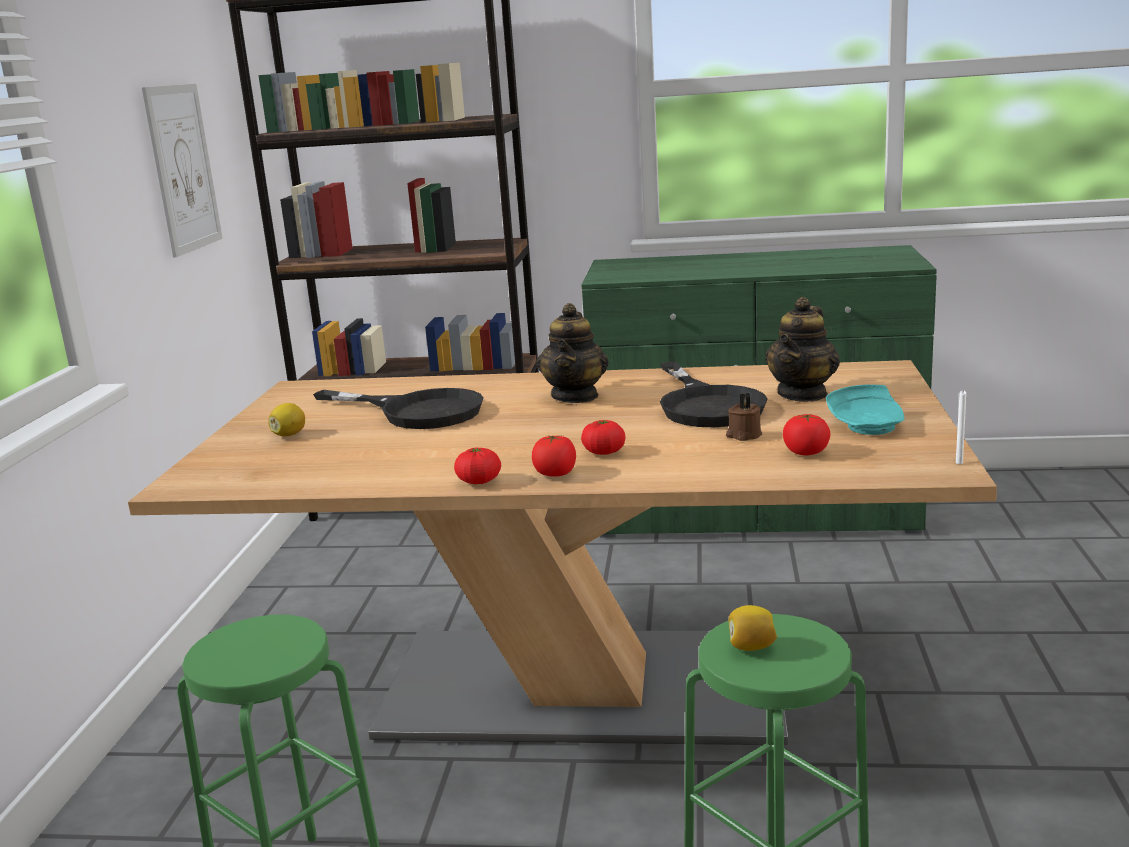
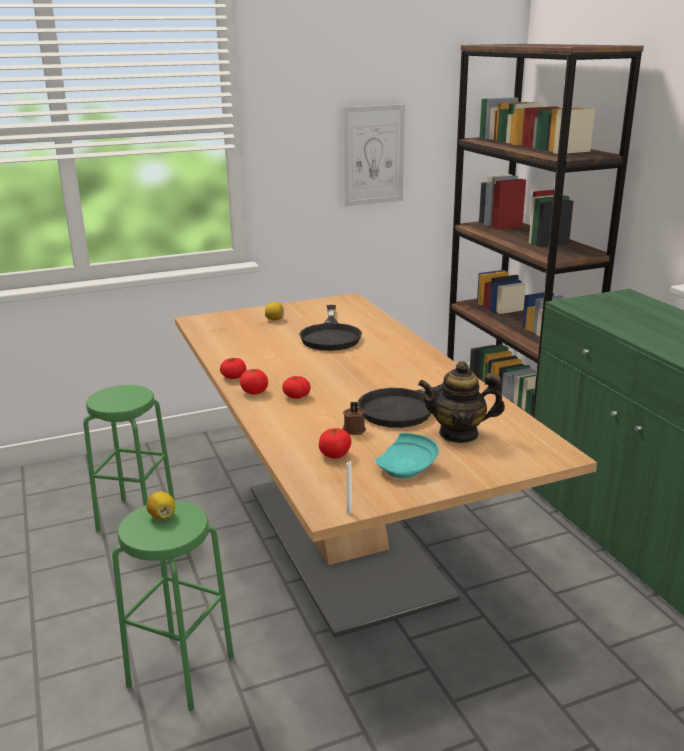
camera: 60 degrees right, 5 degrees up
teapot [537,303,608,403] -> none

